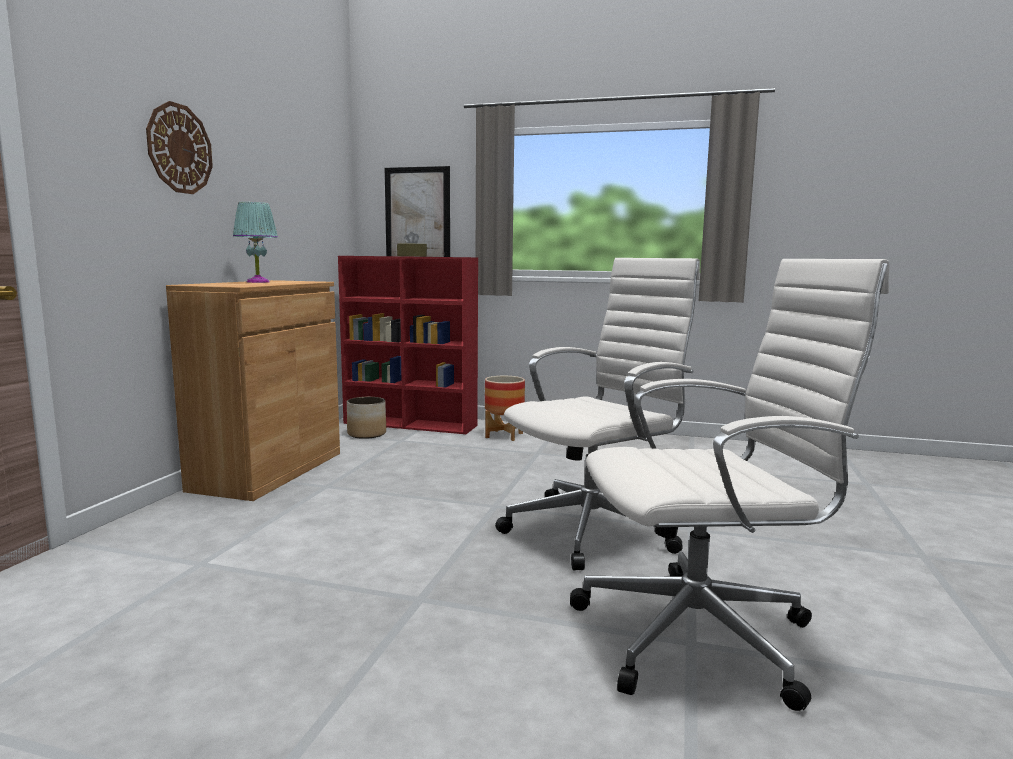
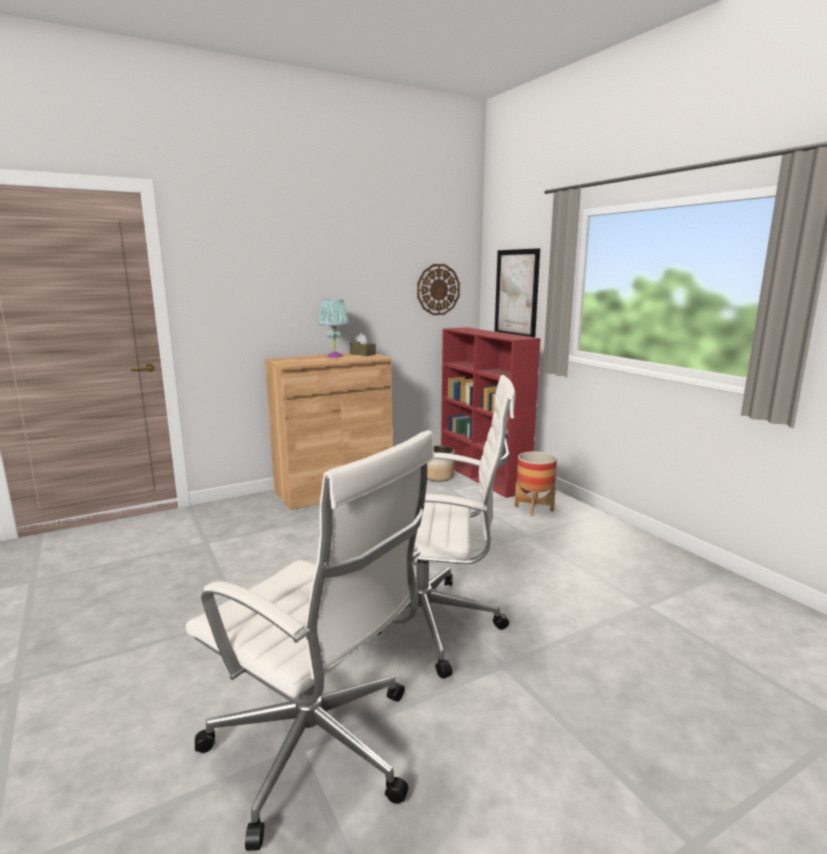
camera: 45 degrees right, 5 degrees up
wall clock [146,101,213,194] -> wall clock moved to [417,264,460,315]
brown tissue box [397,232,427,256] -> brown tissue box moved to [350,333,376,356]

